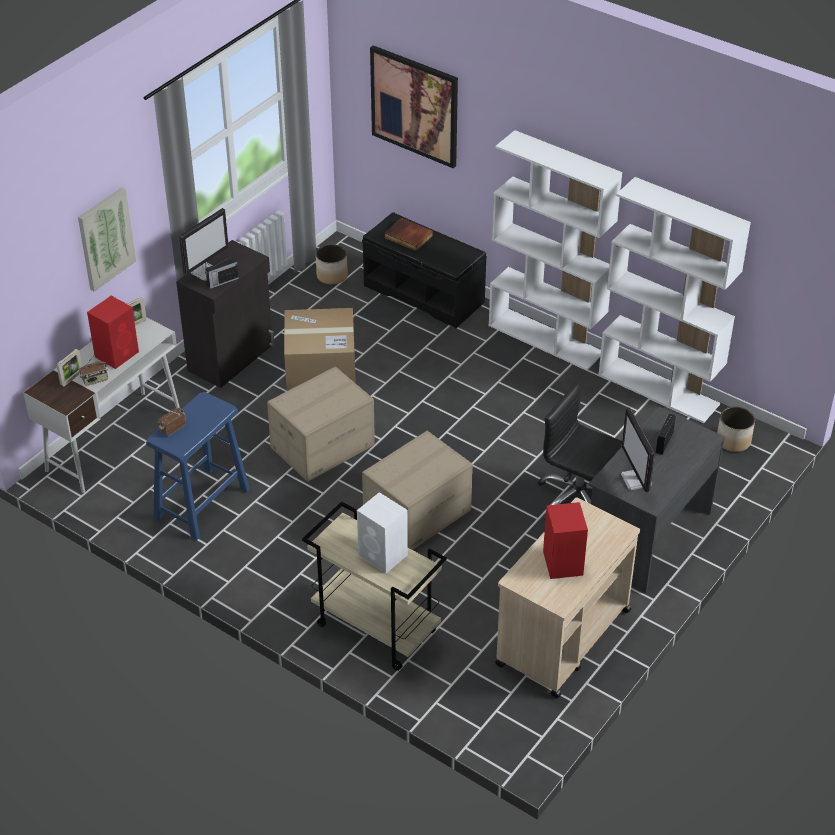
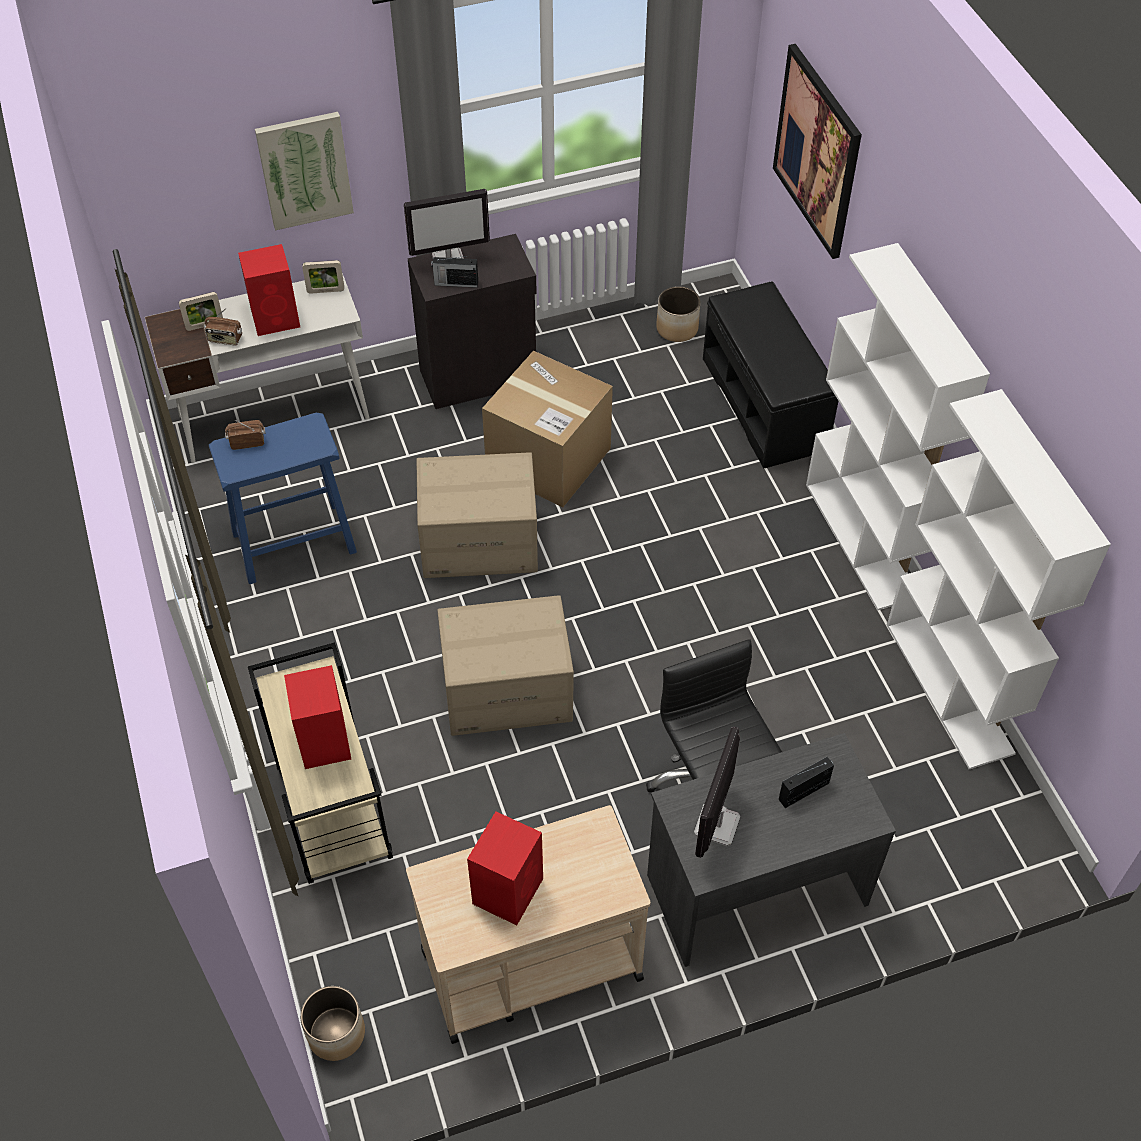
camera: 35 degrees right, 10 degrees up
white speaker [357,492,408,574] -> red speaker [284,665,351,769]
book [385,218,433,251] -> none
planter [717,407,755,452] -> planter moved to [300,986,365,1061]

